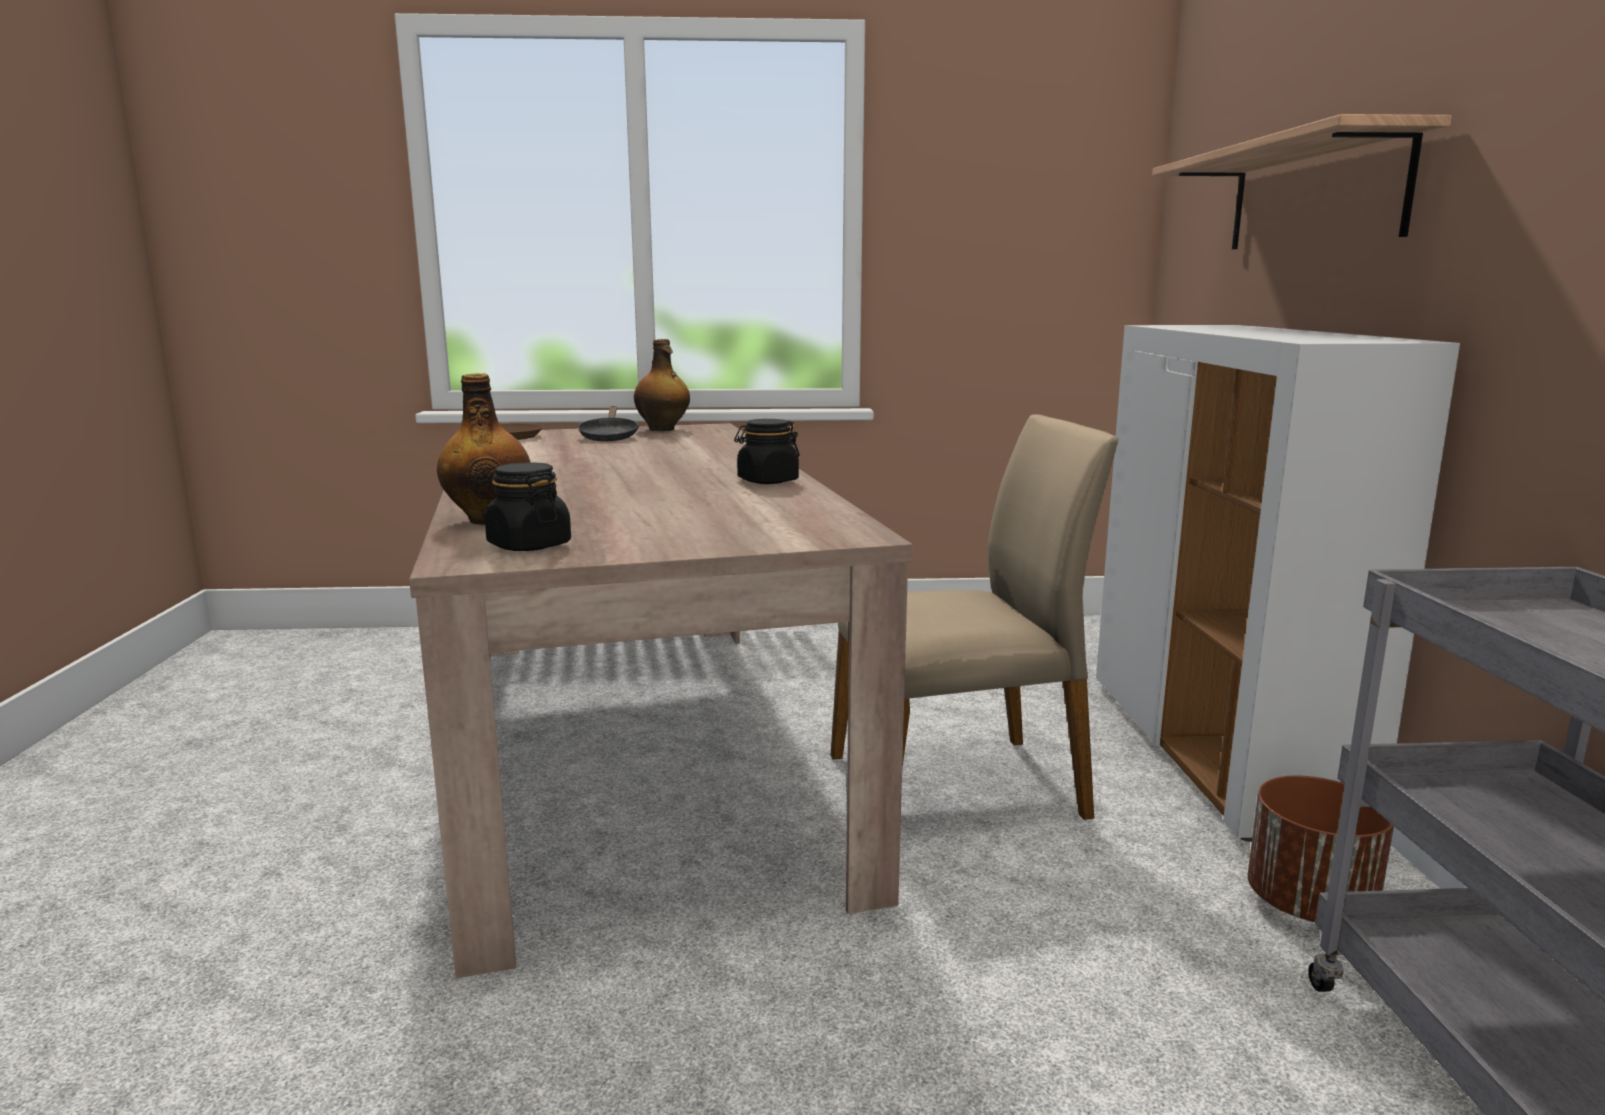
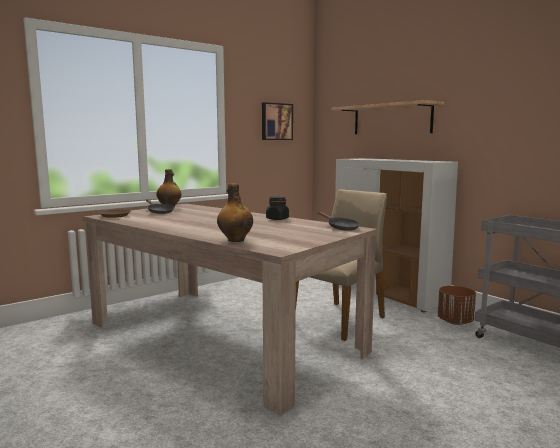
camera: 35 degrees left, 5 degrees down
black jar [485,462,571,551] -> none
none -> picture [262,102,293,140]
none -> black frying pan [318,211,360,231]

